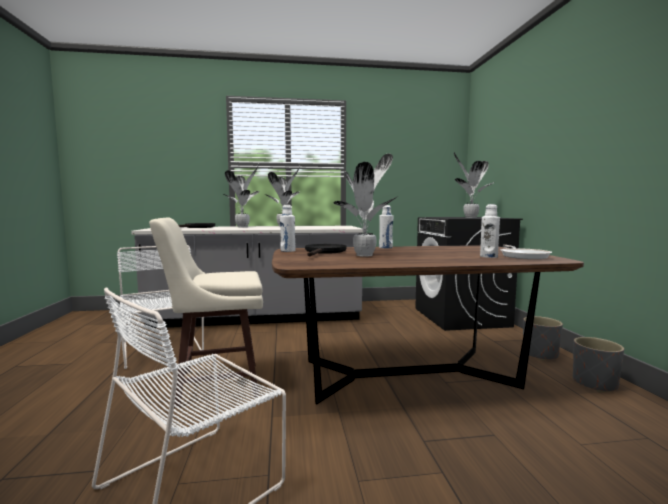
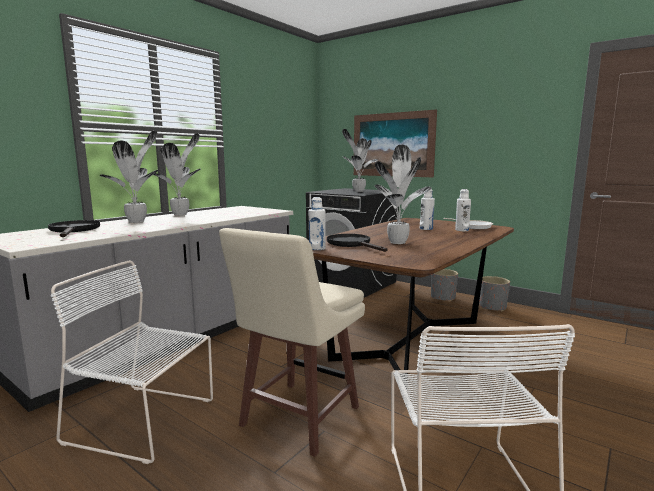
camera: 45 degrees left, 5 degrees up
white bottle [379,205,393,248] -> white bottle moved to [420,189,435,230]
none -> picture [354,110,437,177]

